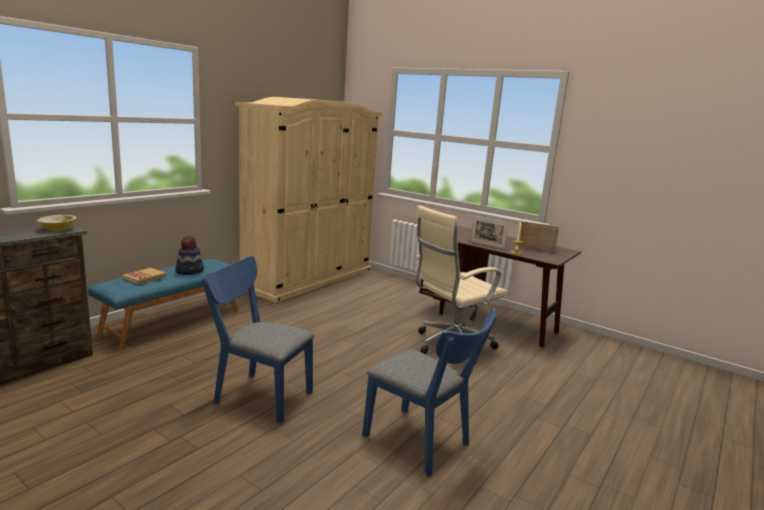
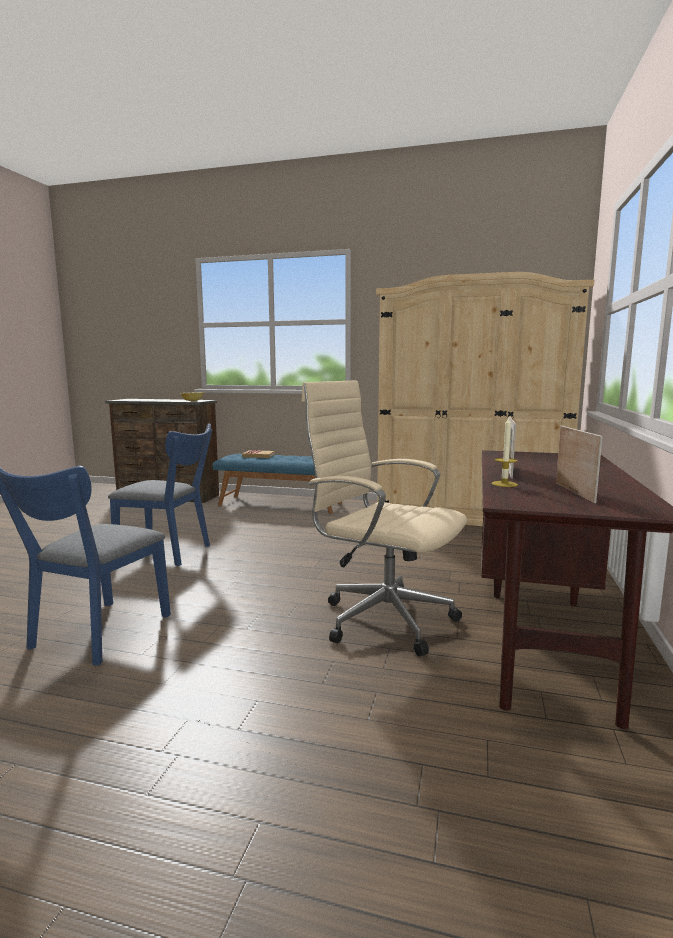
camera: 70 degrees right, 5 degrees down
hat [175,236,204,275] -> none
blue chair [202,256,314,423] -> blue chair turned 105 degrees clockwise [108,423,212,566]

